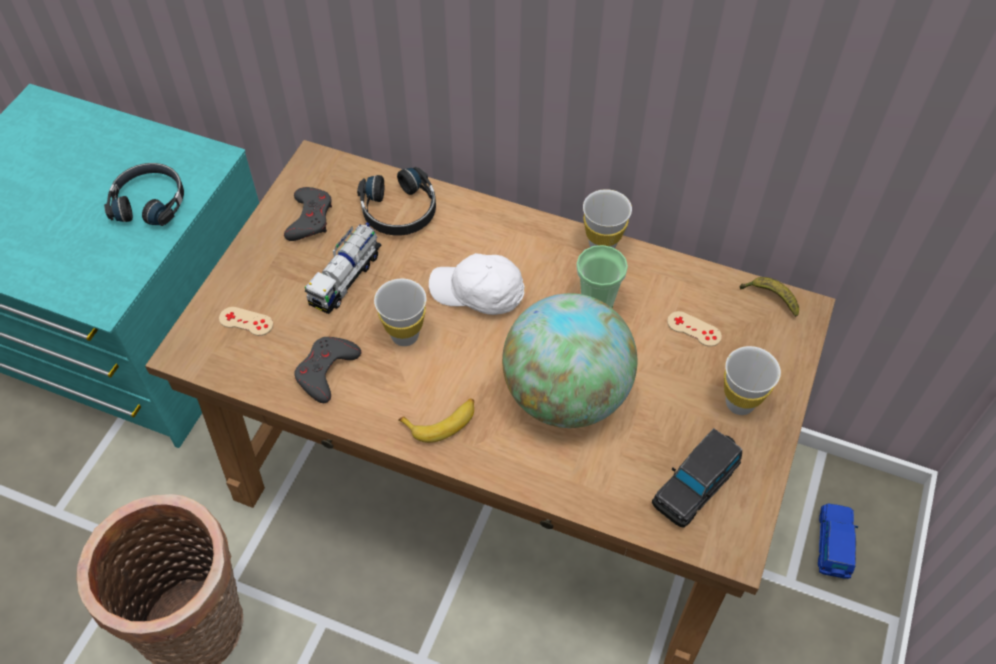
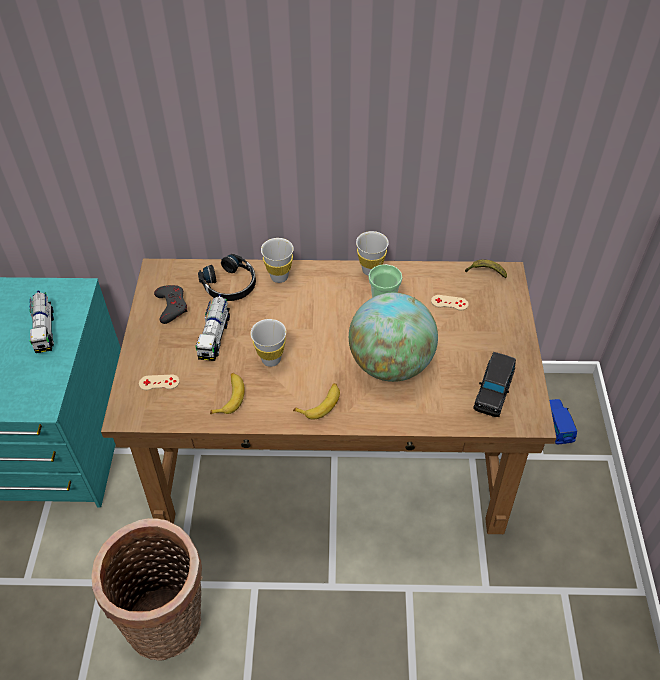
camera: 20 degrees left, 5 degrees down
black headphones [104,163,184,226] -> toy truck [29,291,54,353]
grey game controller [294,337,361,403] -> banana [210,373,245,414]
white cap [429,253,524,315] -> none
white cup [724,346,781,415] -> white cup moved to [261,238,294,283]

